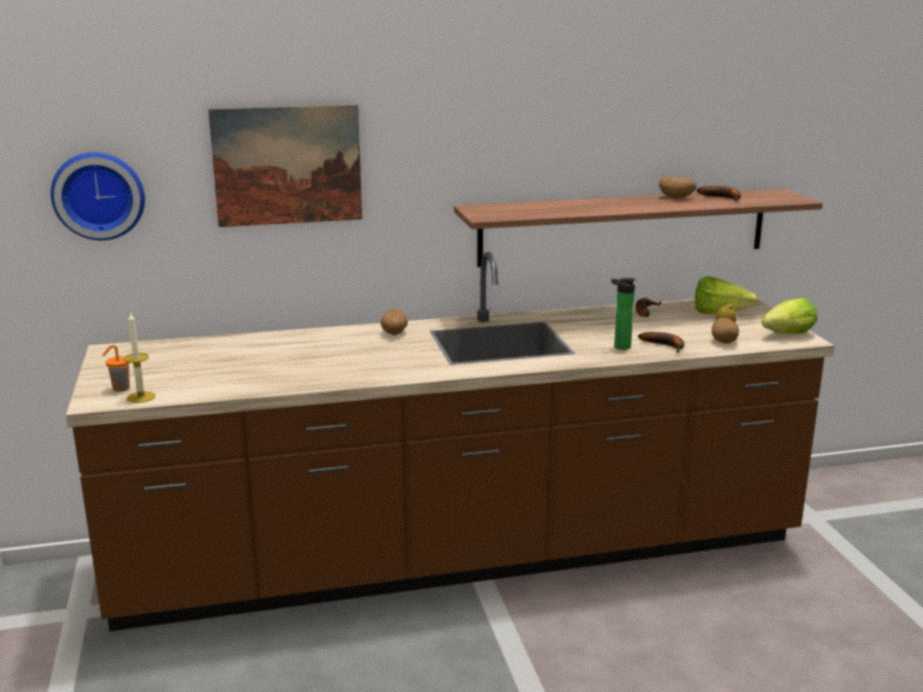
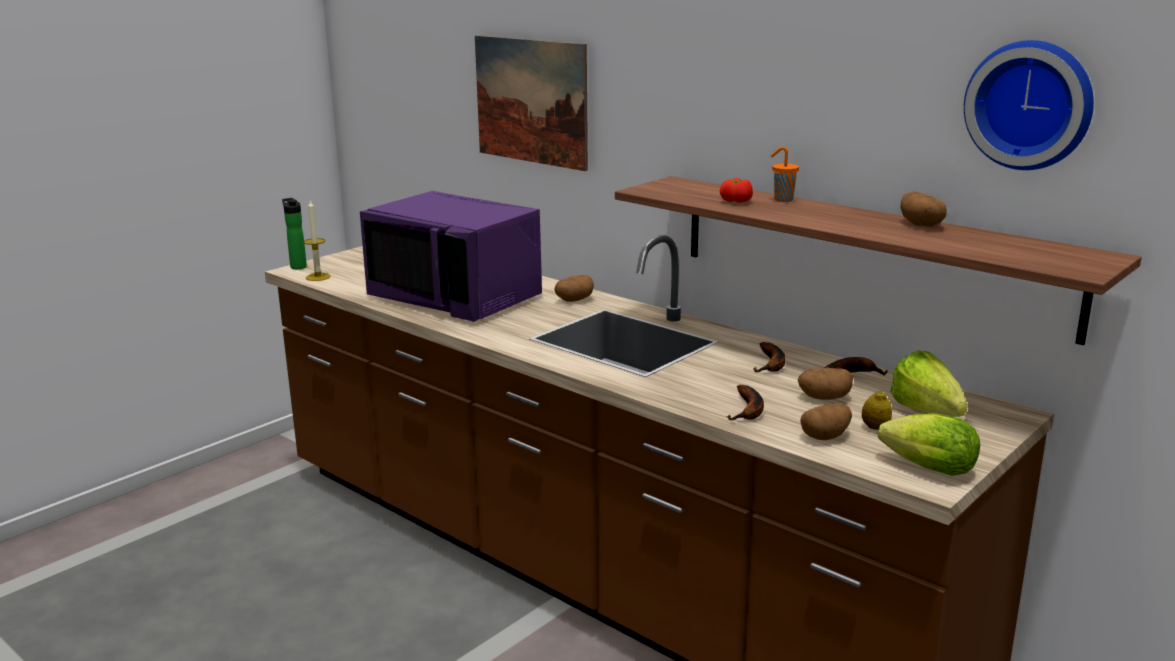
camera: 55 degrees right, 0 degrees up
wall clock [51,152,145,240] -> wall clock moved to [964,40,1094,170]
orange cup [102,345,130,392] -> orange cup moved to [771,147,799,202]
bottle [611,278,636,350] -> bottle moved to [282,198,307,269]
banana [697,186,741,201] -> banana moved to [753,342,786,372]
none -> purple microwave [360,191,542,322]
none -> tomato [720,178,753,203]
none -> potato [798,368,853,400]

